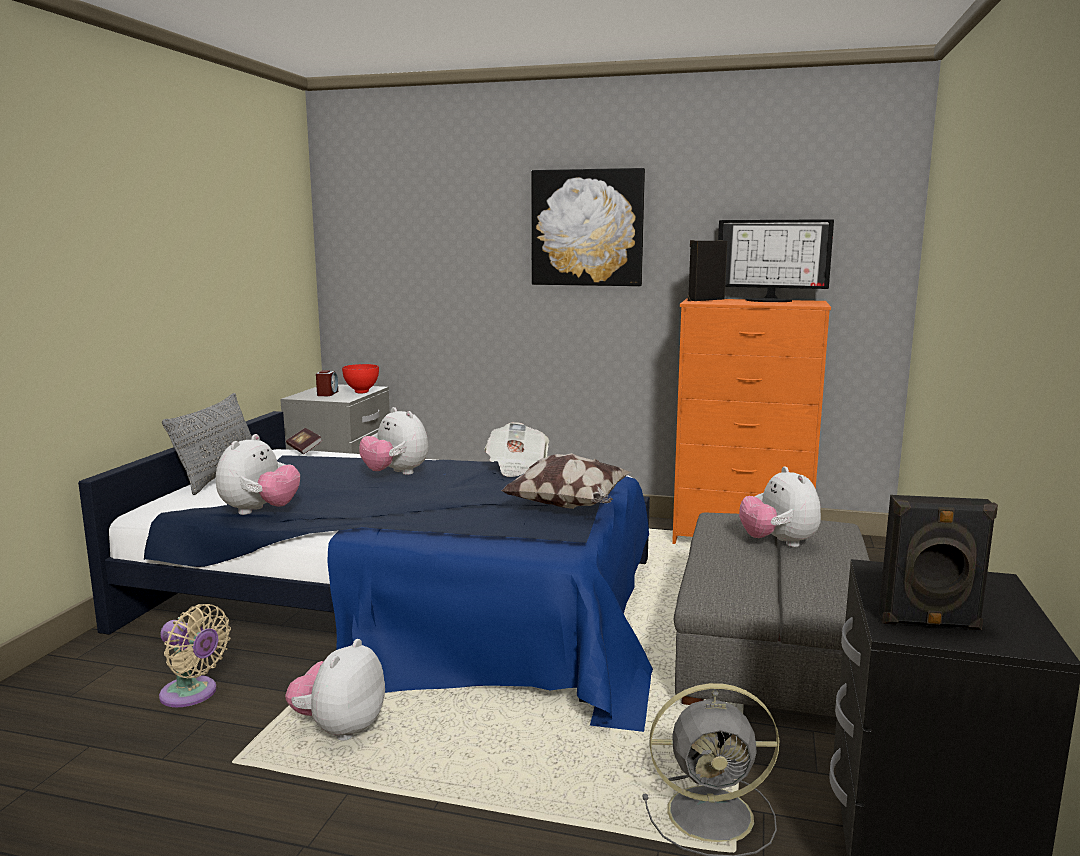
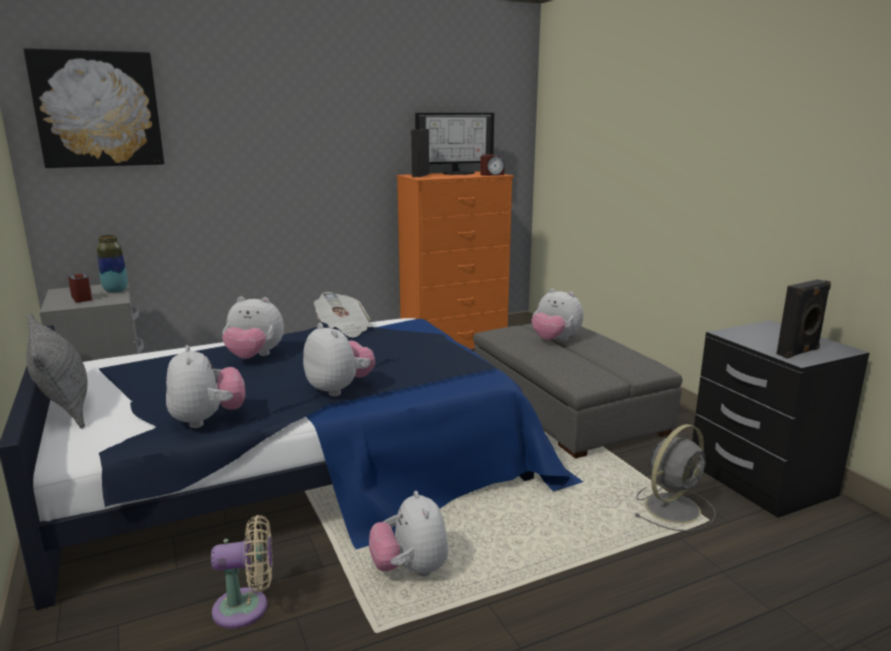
camera: 40 degrees left, 5 degrees up
book [286,428,323,454] -> none
red bowl [342,364,379,393] -> vase [97,235,128,293]
pillow [501,453,631,509] -> none
picture [531,168,645,286] -> picture moved to [24,48,164,168]
none -> plush toy [303,323,375,396]
none -> alarm clock [480,154,505,176]

